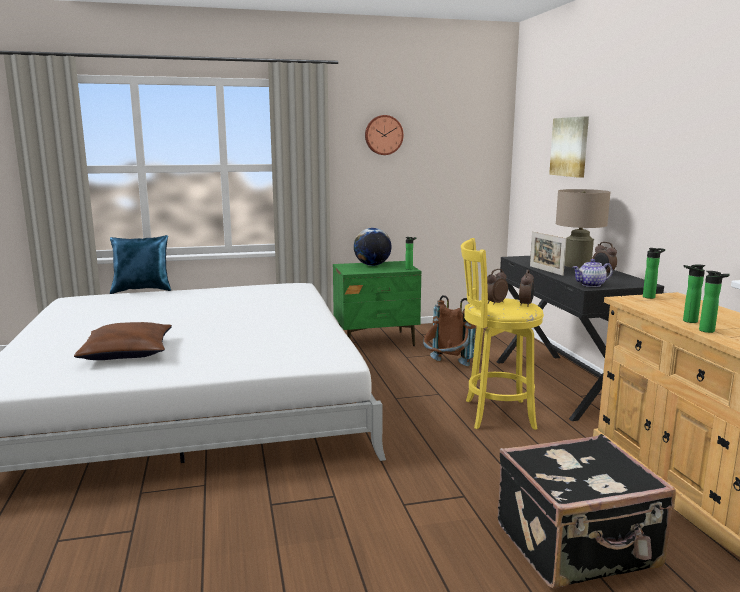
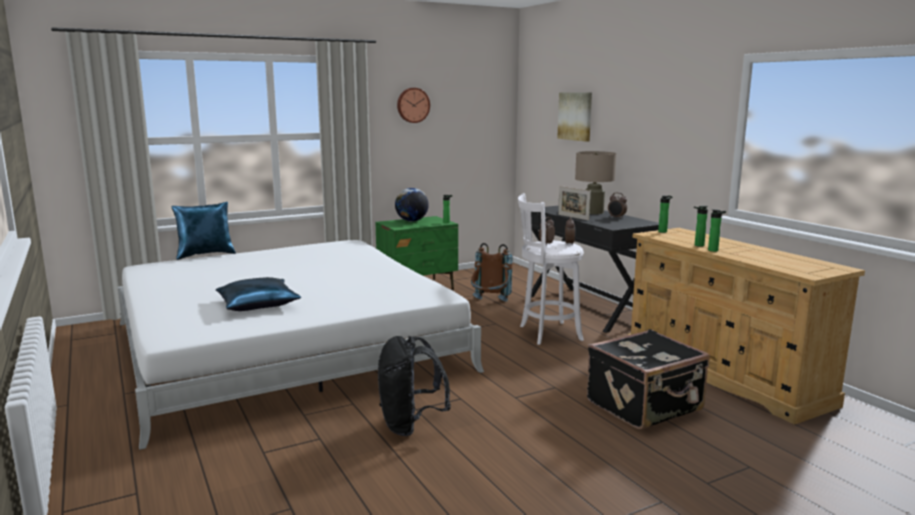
camera: 15 degrees left, 0 degrees up
brown pillow [74,322,172,360] -> blue pillow [216,277,301,311]
yellow stool [461,238,544,430] -> white stool [518,193,584,345]
teapot [573,259,613,287] -> none
none -> black backpack [378,336,451,436]

